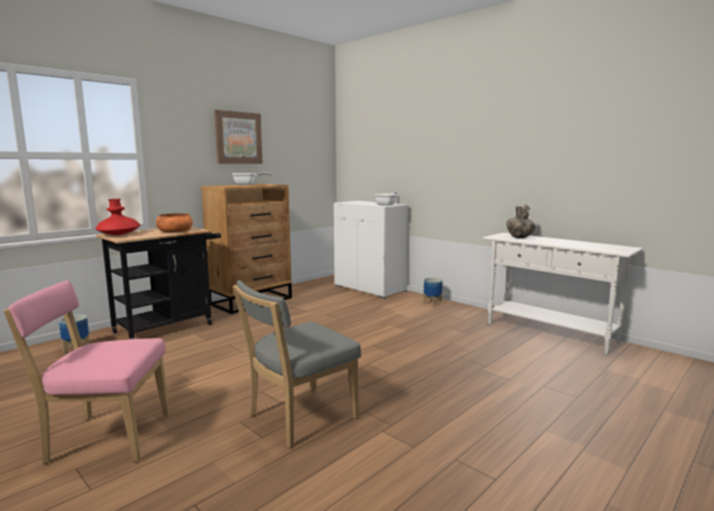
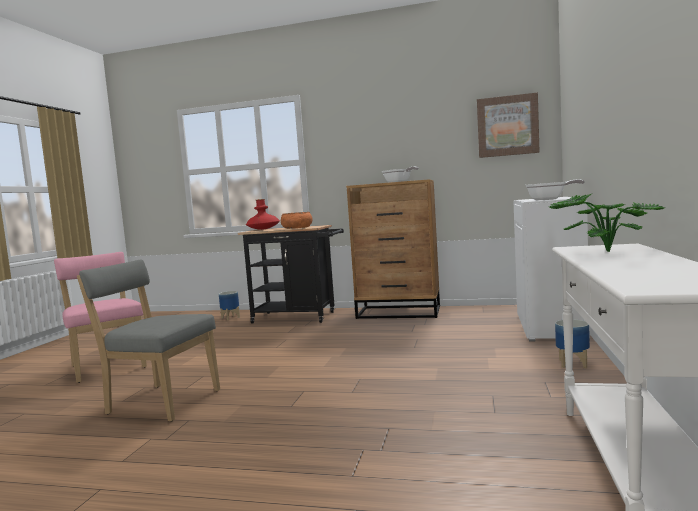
camera: 60 degrees right, 5 degrees down
picture [214,110,263,164] -> picture moved to [477,92,540,158]
vase [506,204,536,239] -> potted plant [549,194,665,252]

